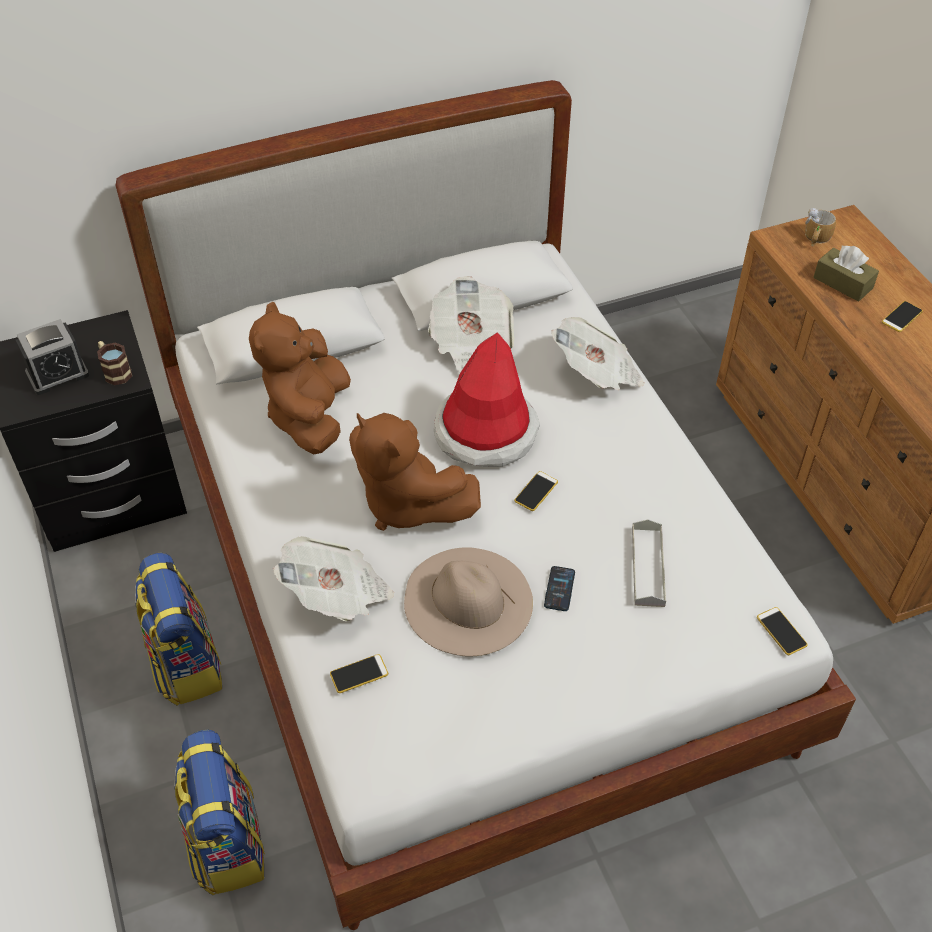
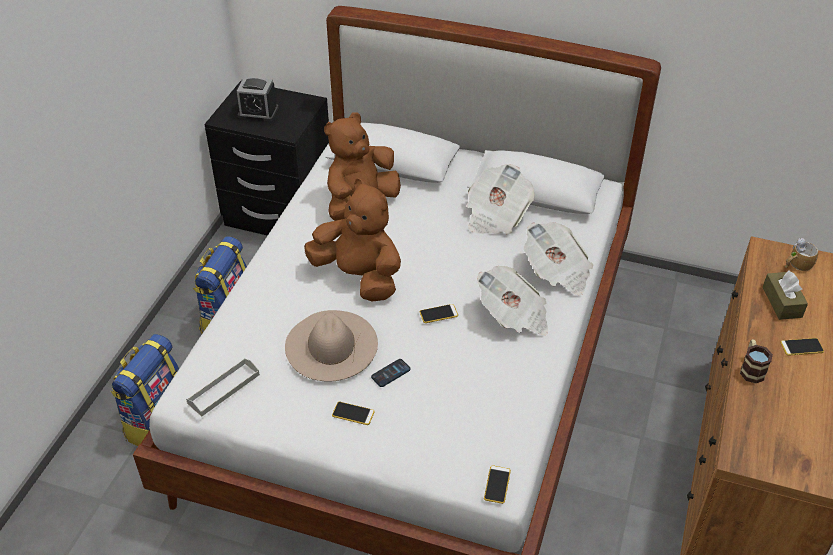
camera: 40 degrees right, 5 degrees down
mug [97,341,132,385] -> mug moved to [740,339,773,383]
newspaper [273,536,394,621] -> newspaper moved to [477,266,548,335]
phone [330,654,388,693] -> phone moved to [332,402,375,425]
brown plush toy [349,413,481,531] -> brown plush toy turned 135 degrees clockwise [304,179,401,302]
hat [434,332,540,467] -> none
grey tray [632,519,666,607] -> grey tray moved to [186,358,260,416]

